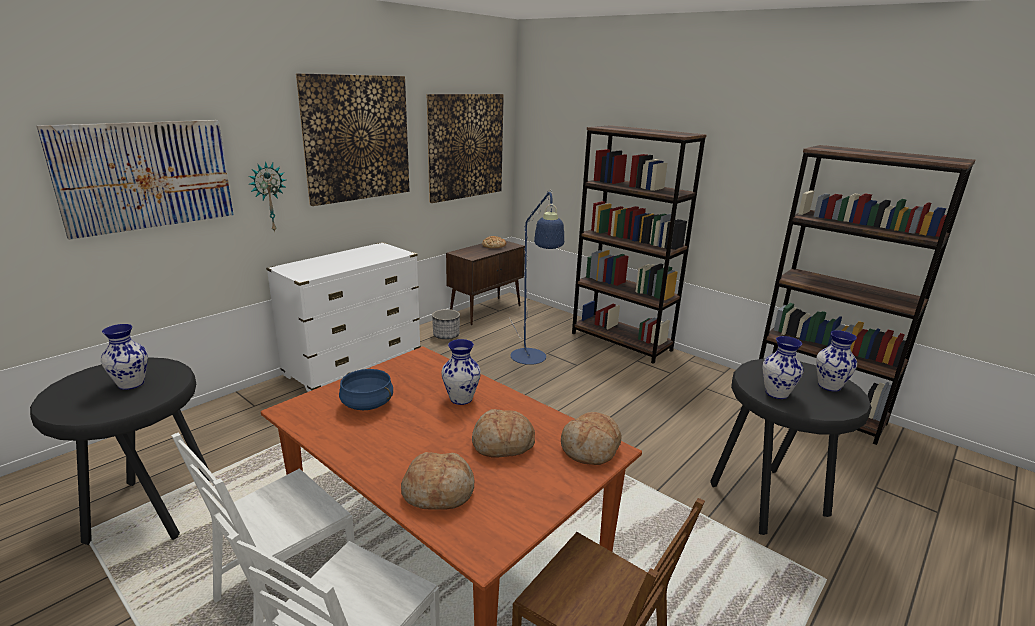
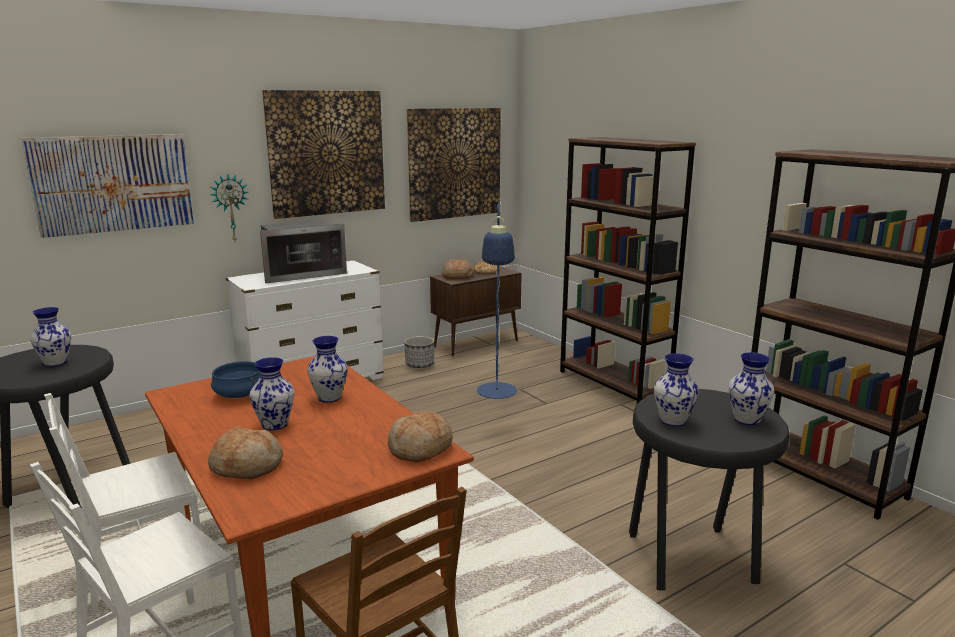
camera: 15 degrees right, 5 degrees down
bread [472,409,535,457] -> bread moved to [442,259,474,279]
none -> vase [249,357,294,430]
none -> microwave [260,220,347,283]

